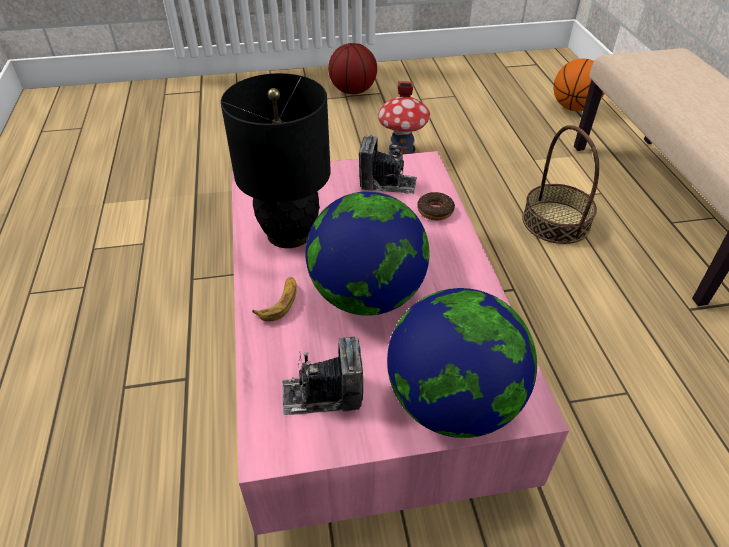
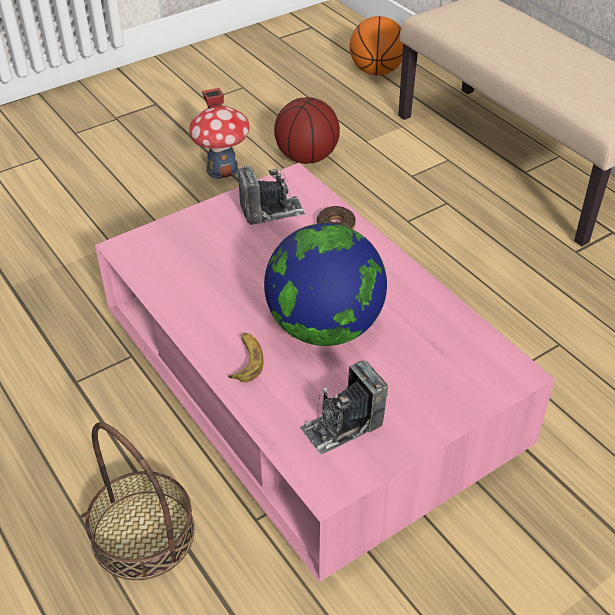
camera: 25 degrees left, 0 degrees up
black table lamp [221,73,331,248] -> none
basketball [328,43,377,94] -> basketball moved to [274,97,340,164]
globe [387,288,537,438] -> none
basket [522,125,599,244] -> basket moved to [86,422,195,580]

